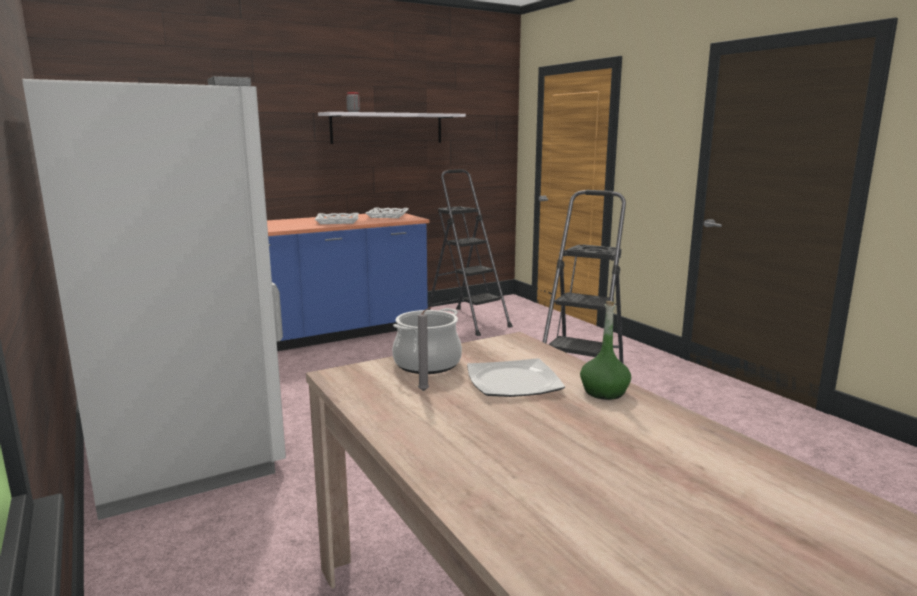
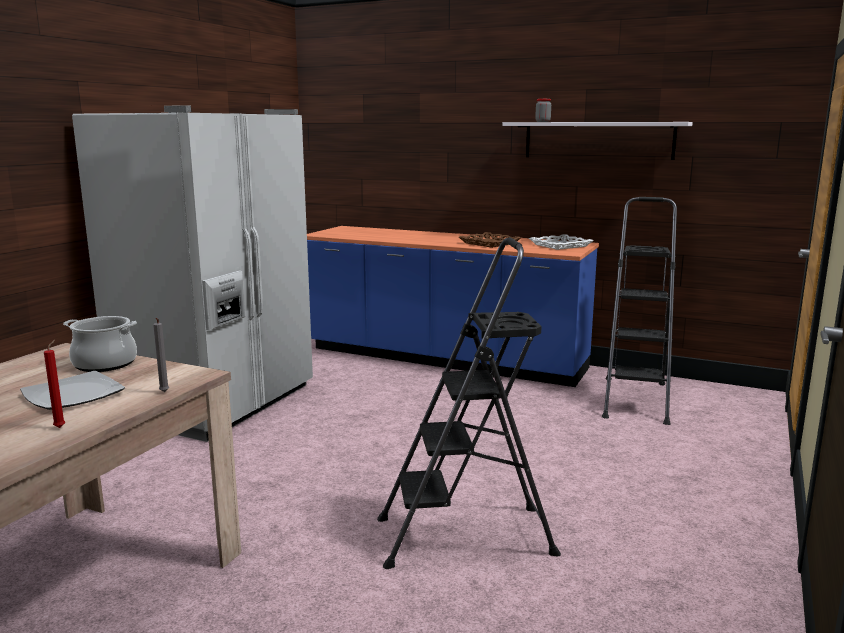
camera: 55 degrees right, 0 degrees up
white tray [315,213,359,224] -> brown tray [459,232,521,248]
grey candle [418,307,431,391] -> grey candle moved to [153,318,169,392]
green bottle [580,301,631,400] -> red candle [44,340,65,428]

